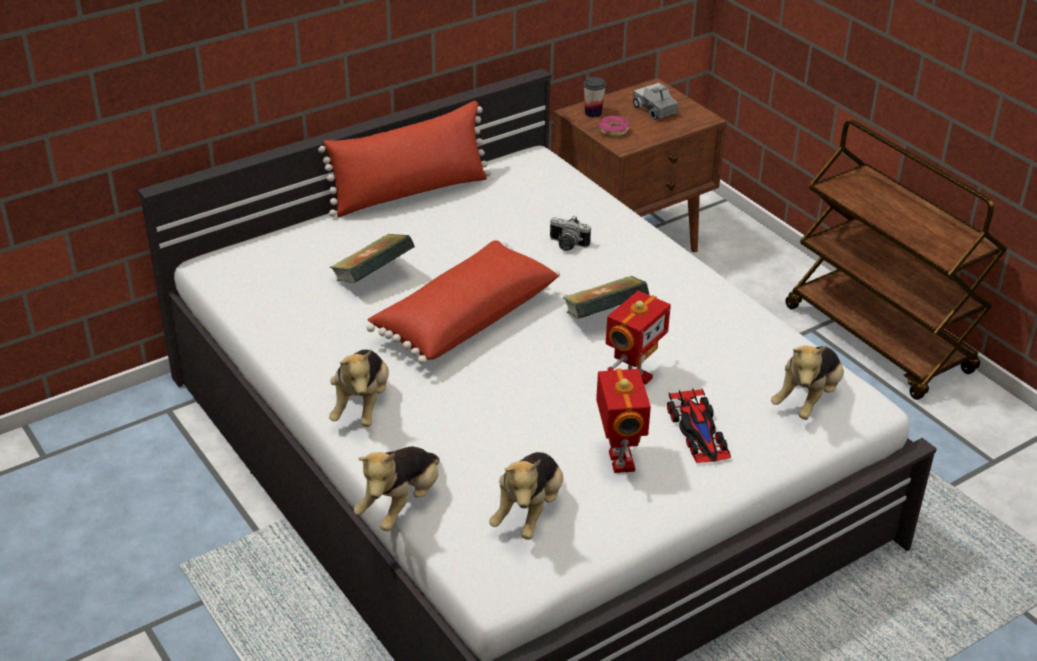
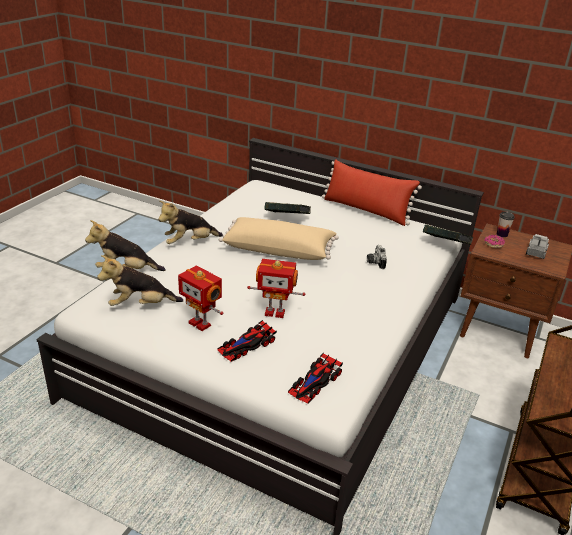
camera: 60 degrees right, 5 degrees down
red pillow [367,240,560,364] -> beige pillow [219,217,339,260]
book [563,276,649,319] -> book moved to [423,224,474,245]
toy robot [596,368,651,473] -> toy robot turned 75 degrees clockwise [178,265,224,331]
plush toy [771,345,844,420] -> toy car [288,353,343,404]

